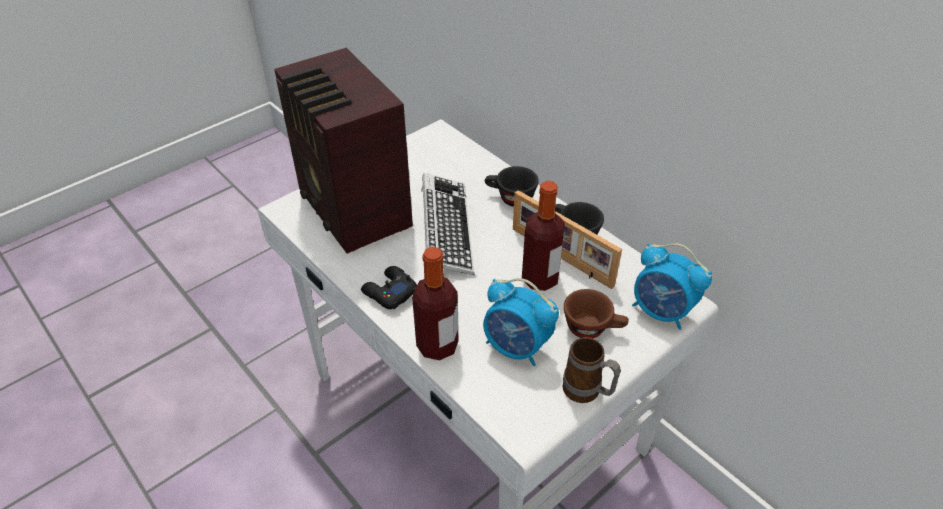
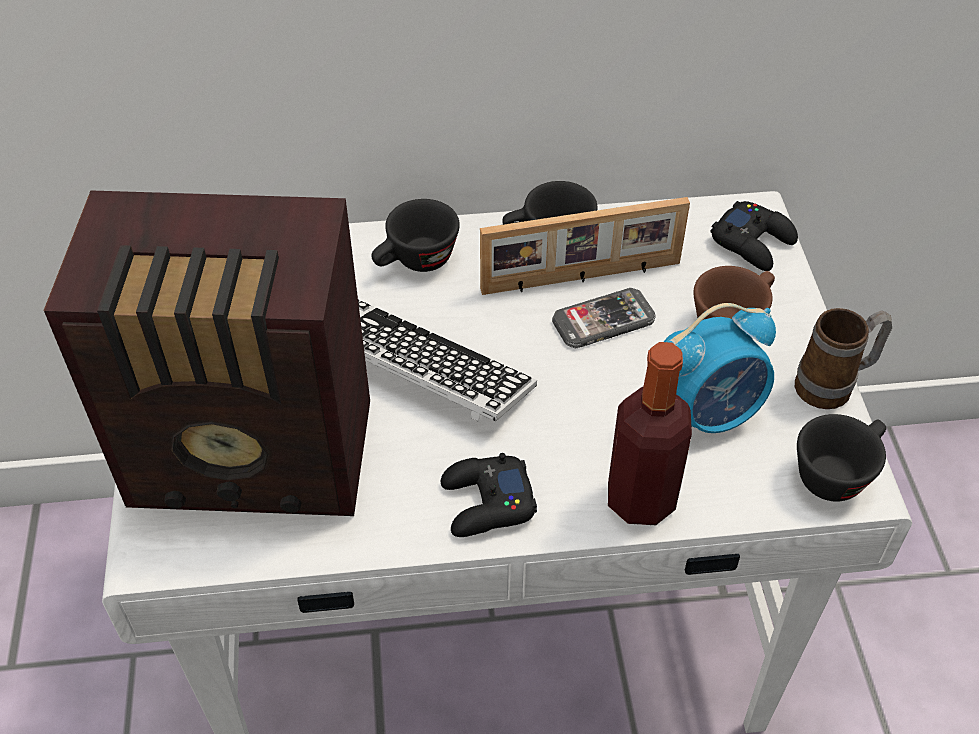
camera: 55 degrees left, 5 degrees up
bottle [522,181,565,291] -> phone [552,288,656,348]
alarm clock [632,243,712,330] -> black game controller [710,201,798,271]
none -> black cup [797,414,886,502]

